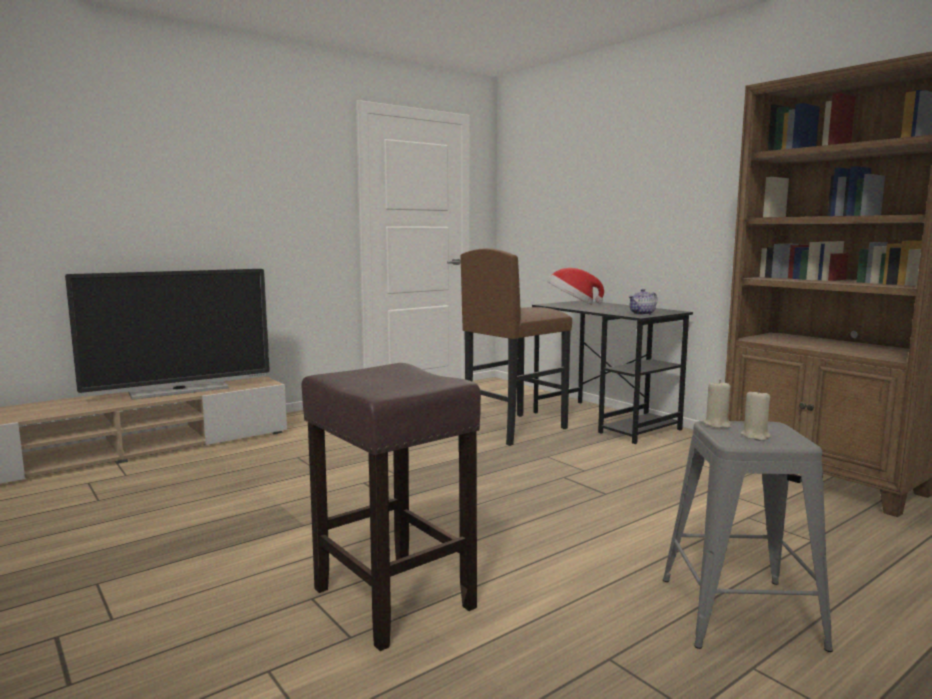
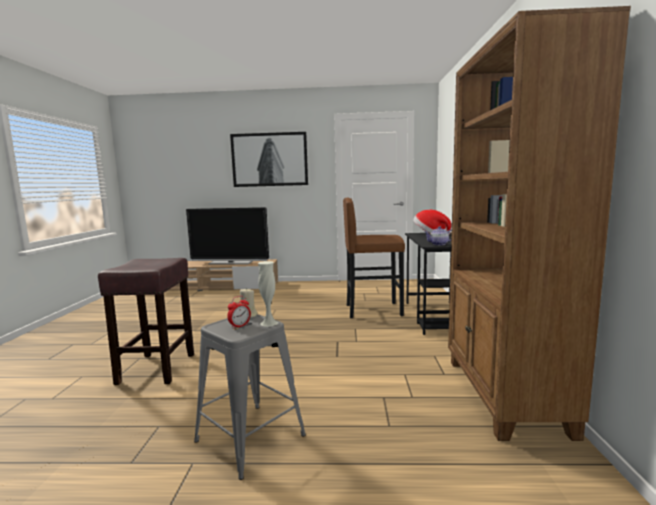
camera: 40 degrees right, 0 degrees up
beige candle [741,389,771,441] -> alarm clock [227,296,251,329]
none -> picture [230,132,308,187]
none -> white vase [258,261,278,327]

